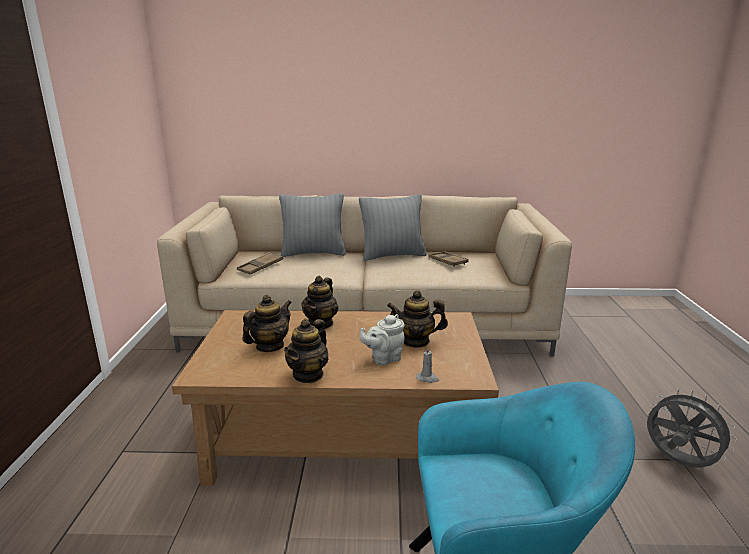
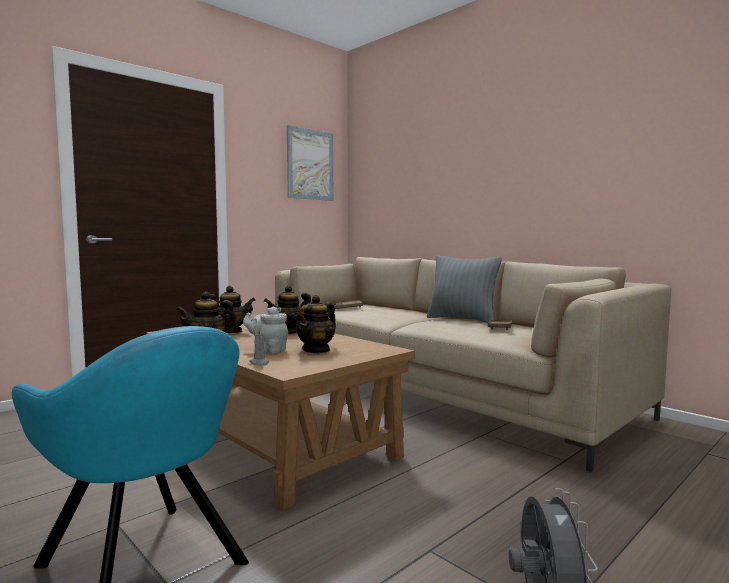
camera: 45 degrees right, 15 degrees down
grey pillow [279,193,346,257] -> none
teapot [387,290,448,348] -> teapot turned 105 degrees counterclockwise [294,295,336,353]
none -> picture [287,125,333,201]

